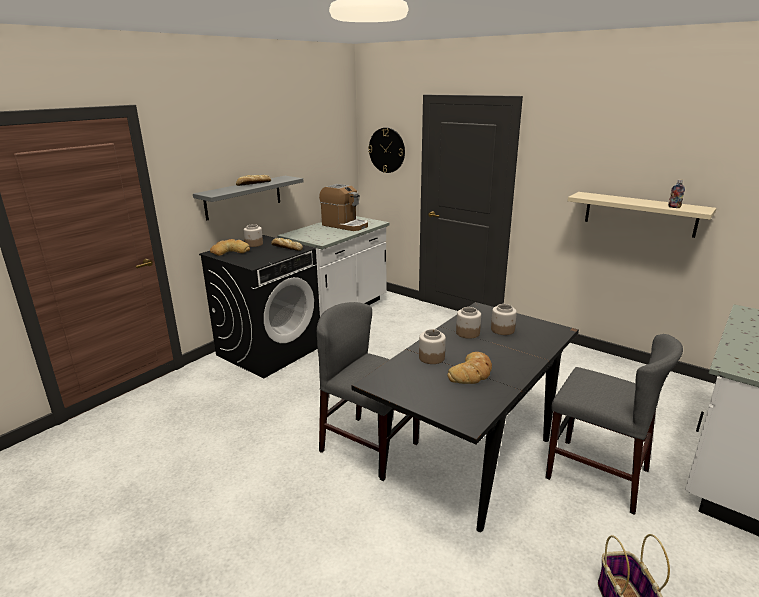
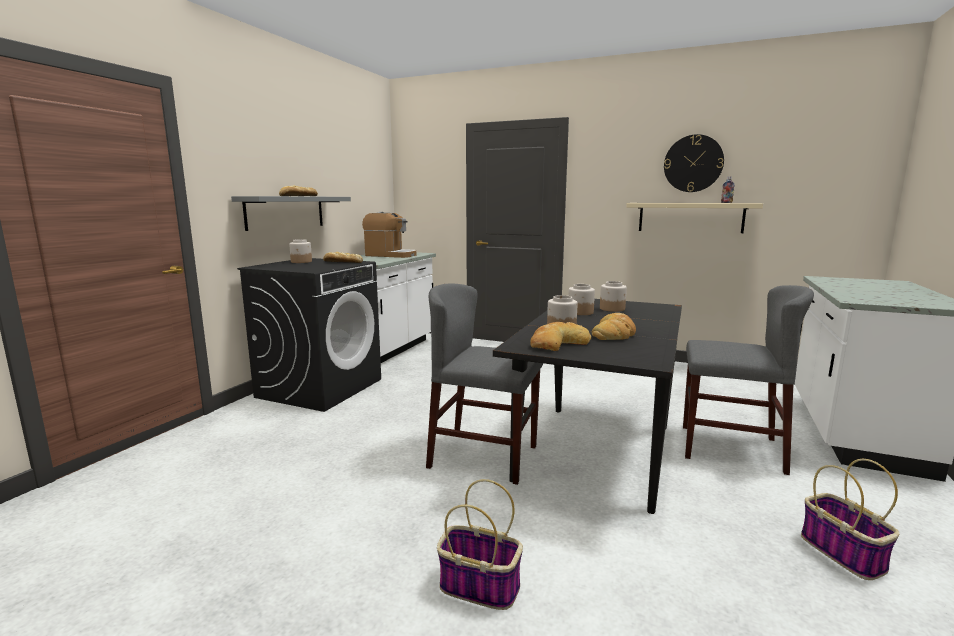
camera: 15 degrees left, 10 degrees down
bread [210,239,250,256] -> bread moved to [530,322,591,351]
wall clock [368,128,405,173] -> wall clock moved to [664,134,724,192]
none -> basket [437,479,523,610]

